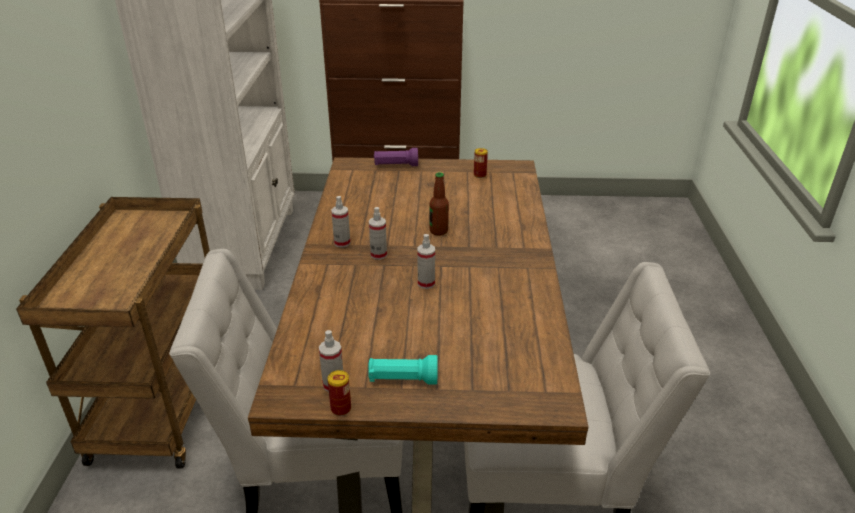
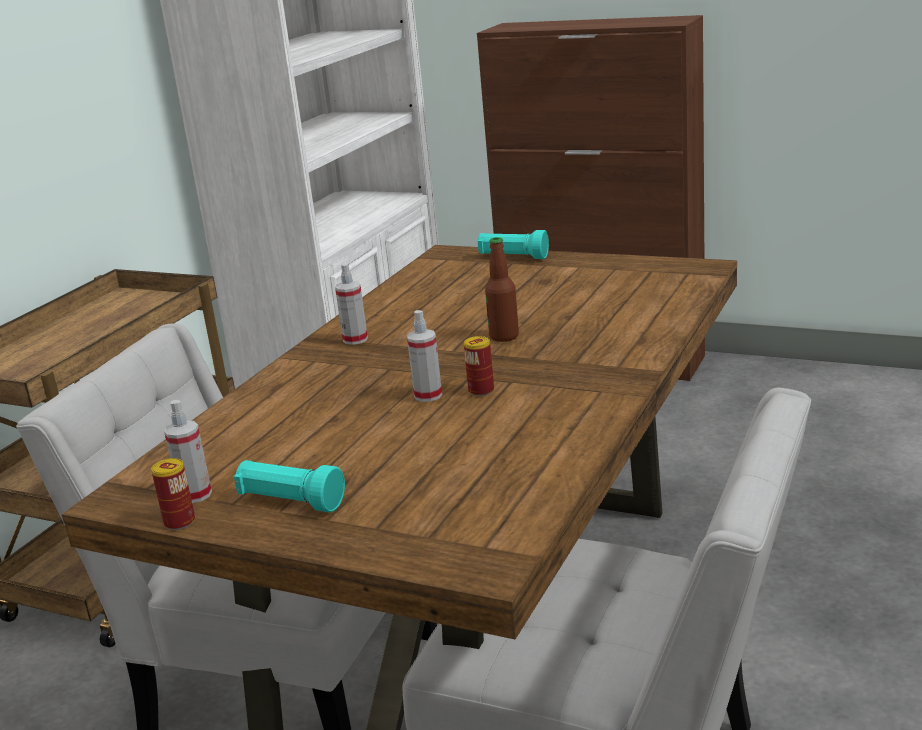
camera: 25 degrees right, 10 degrees down
spray bottle [369,207,387,260] -> none
purple flashlight [374,148,418,166] -> turquoise flashlight [478,230,549,259]
can [474,148,488,178] -> can moved to [464,336,494,396]

